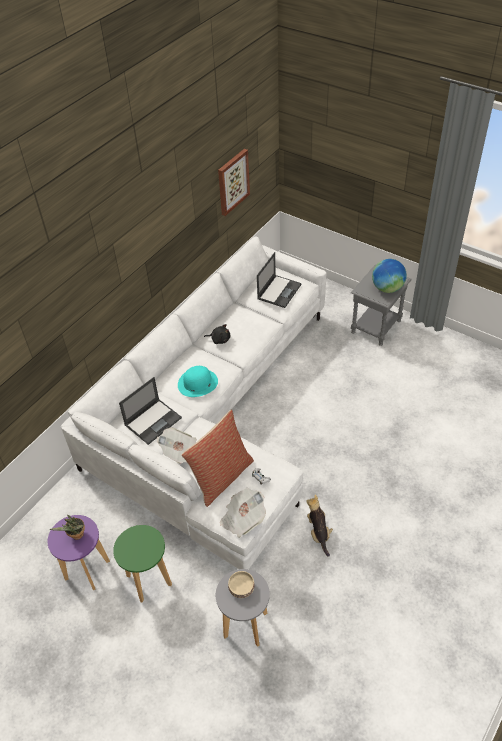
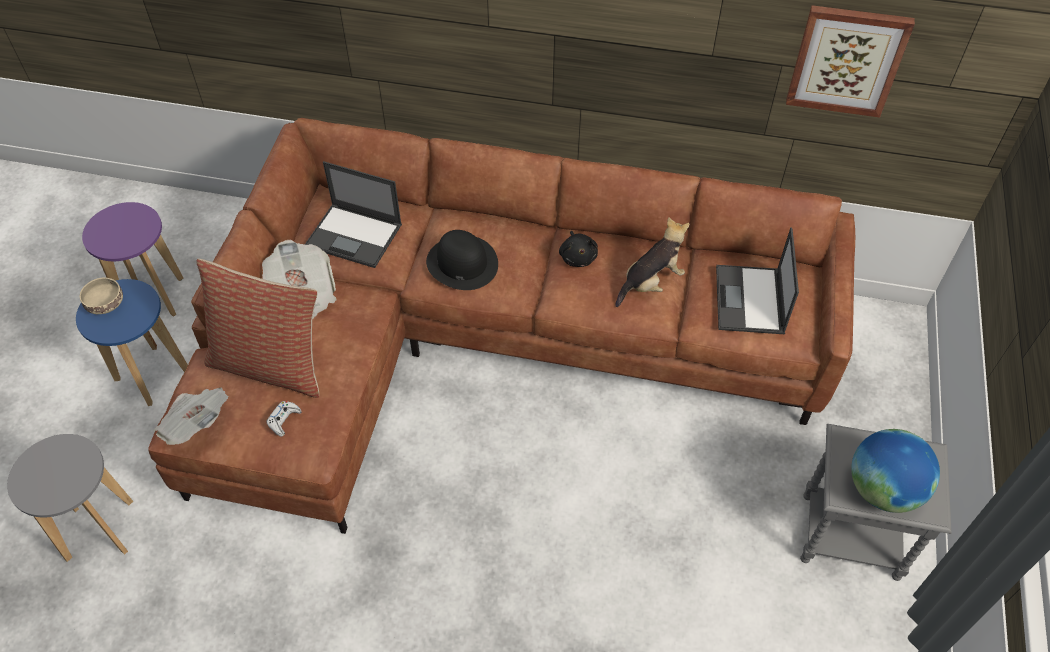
camera: 65 degrees right, 5 degrees up
potted plant [49,515,85,540] -> none
white sofa [61,236,326,569] -> brown sofa [148,118,855,534]
green stool [113,525,172,603] -> blue stool [76,279,188,406]
turquoise hat [178,366,218,397] -> black hat [426,230,498,290]
beige bowl [228,571,255,598] -> beige bowl moved to [80,278,123,314]
laptop [257,252,302,308] -> laptop turned 90 degrees clockwise [716,227,799,334]
plush toy [306,495,333,557] -> plush toy moved to [615,217,689,307]

